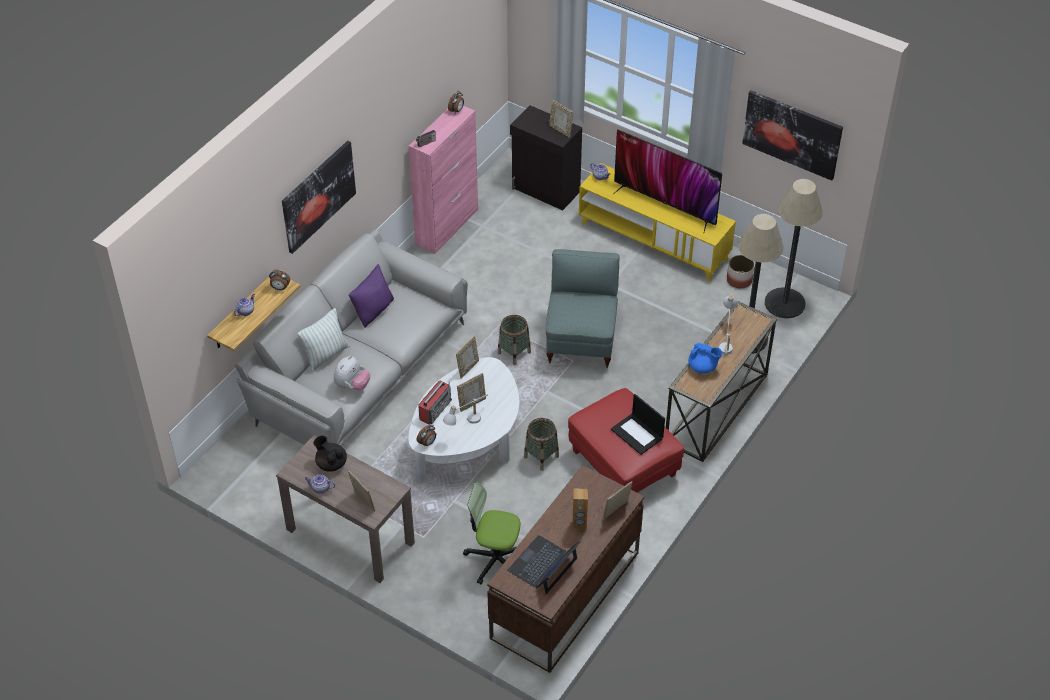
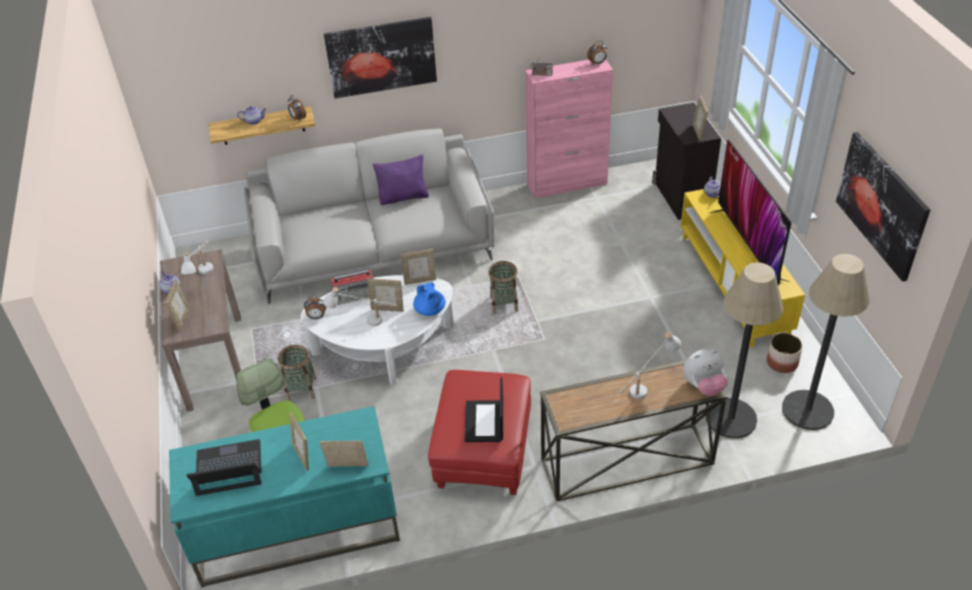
camera: 45 degrees right, 5 degrees down
pillow [297,308,349,372] -> none
black teapot [313,436,347,472] -> white table lamp [181,240,214,274]
plush toy [334,356,370,390] -> plush toy moved to [683,349,728,396]
brown desk [487,465,644,673] -> turquoise desk [169,406,400,588]
basket [524,418,559,471] -> basket moved to [278,345,316,401]
grey armchair [546,249,620,368] -> none
brown speaker [572,489,588,530] -> picture frame [290,412,309,471]
blue teapot [688,343,723,373] -> blue teapot moved to [413,283,446,316]

